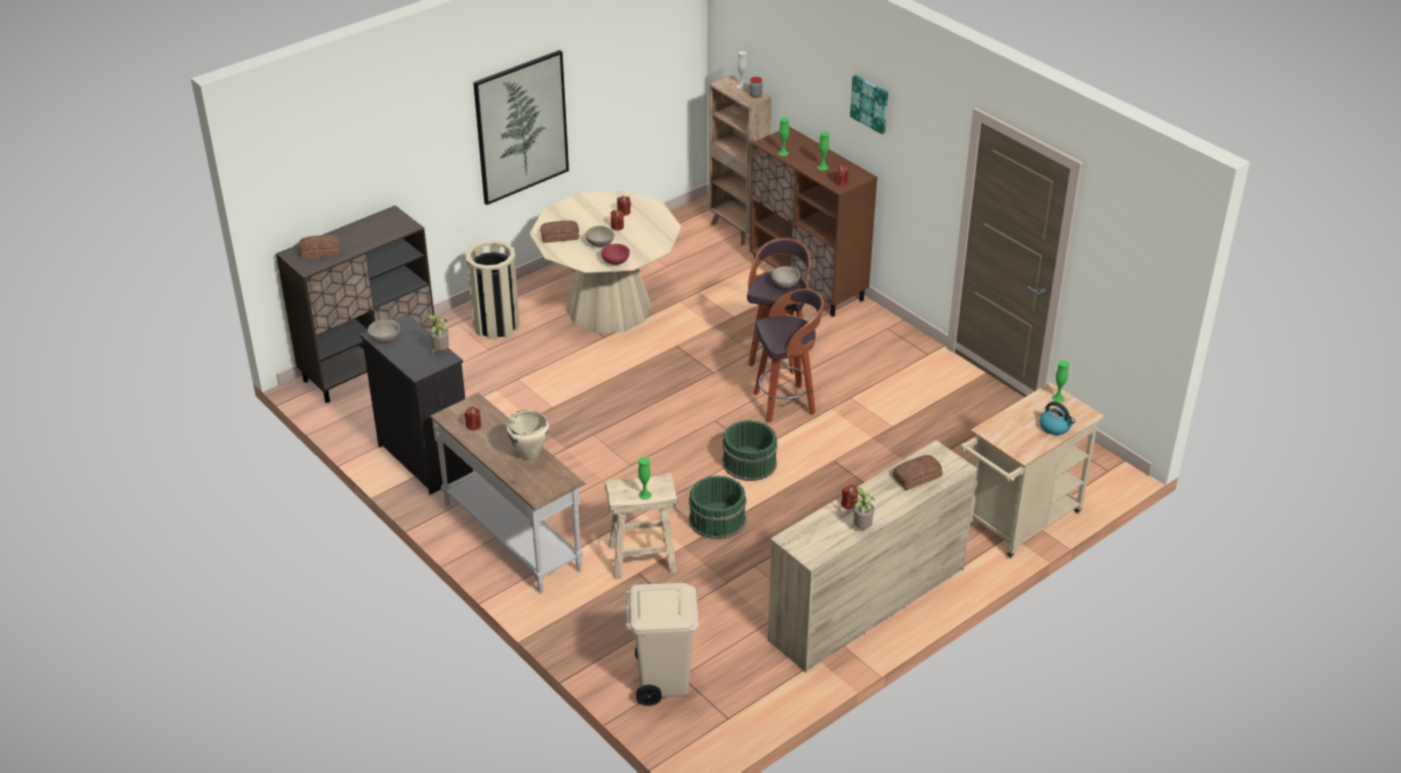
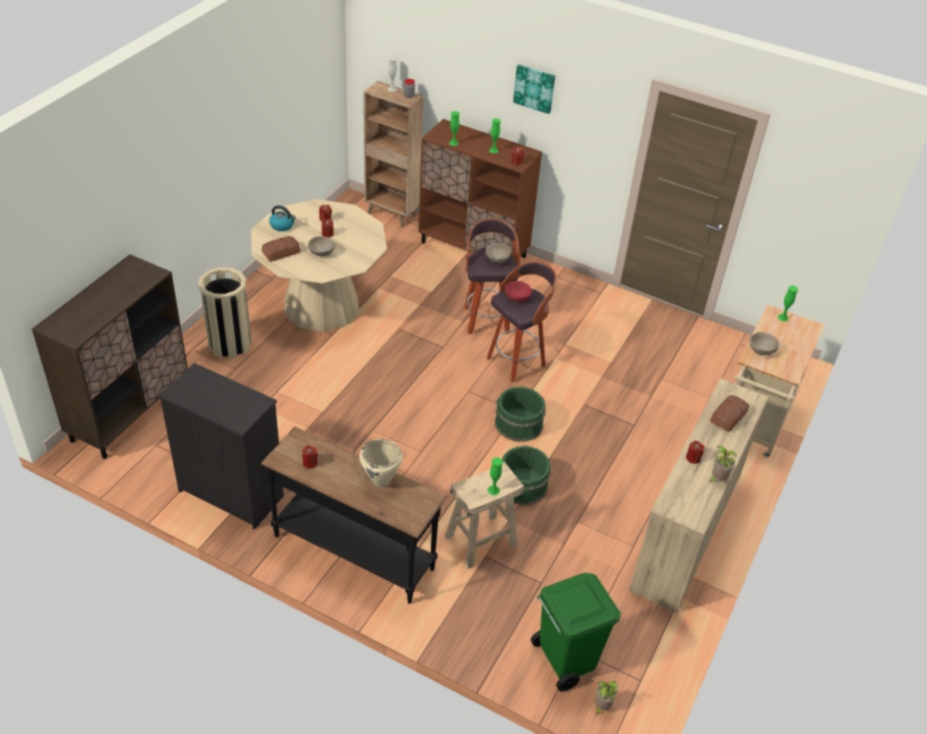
camera: 25 degrees left, 5 degrees up
bread [299,235,340,259] -> none
beige bowl [367,319,400,343] -> beige bowl moved to [750,332,779,355]
potted plant [427,315,449,355] -> potted plant moved to [595,681,619,716]
white console table [430,393,586,594] -> black console table [260,427,448,604]
picture [473,50,569,205] -> none
red bowl [601,244,630,265] -> red bowl moved to [505,281,532,302]
beige trash can [625,583,699,706] -> green trash can [531,573,621,691]
kettle [1040,401,1076,435] -> kettle moved to [269,205,296,231]

